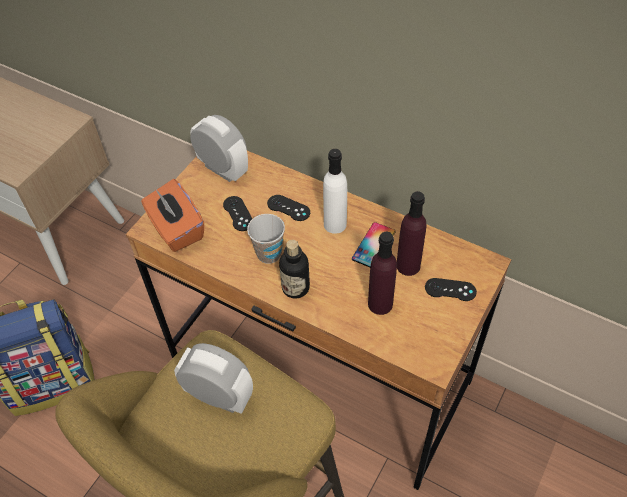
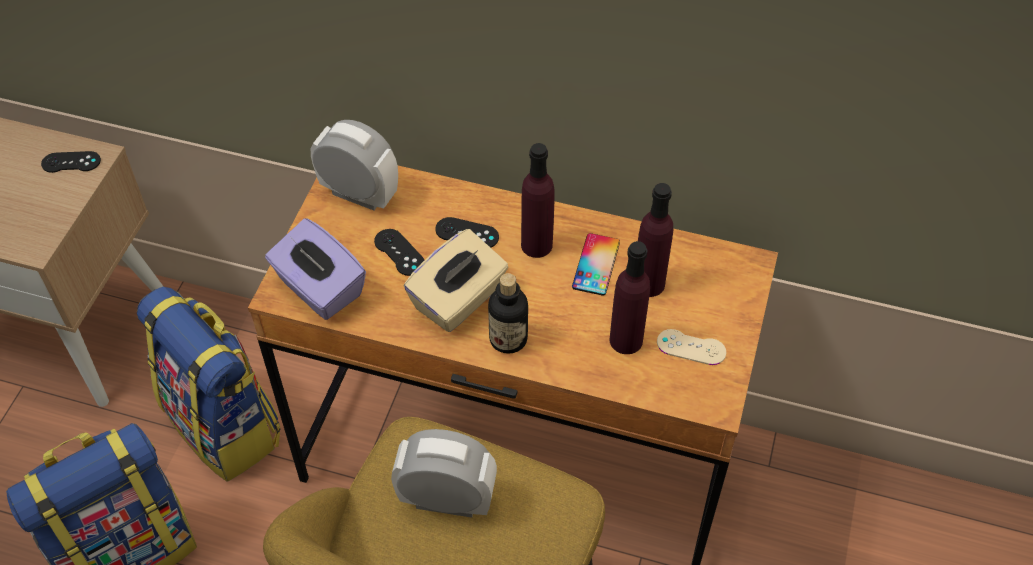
camera: 15 degrees left, 0 degrees up
orange tissue box [141,179,204,252] -> purple tissue box [265,218,366,320]
cup [247,214,285,264] -> beige tissue box [404,229,508,332]
white bottle [323,149,347,234] -> purple bottle [521,143,555,258]
black game controller [425,278,477,301] -> black game controller moved to [41,151,101,173]
none -> backpack [137,287,281,482]
none -> beige game controller [657,329,726,365]

